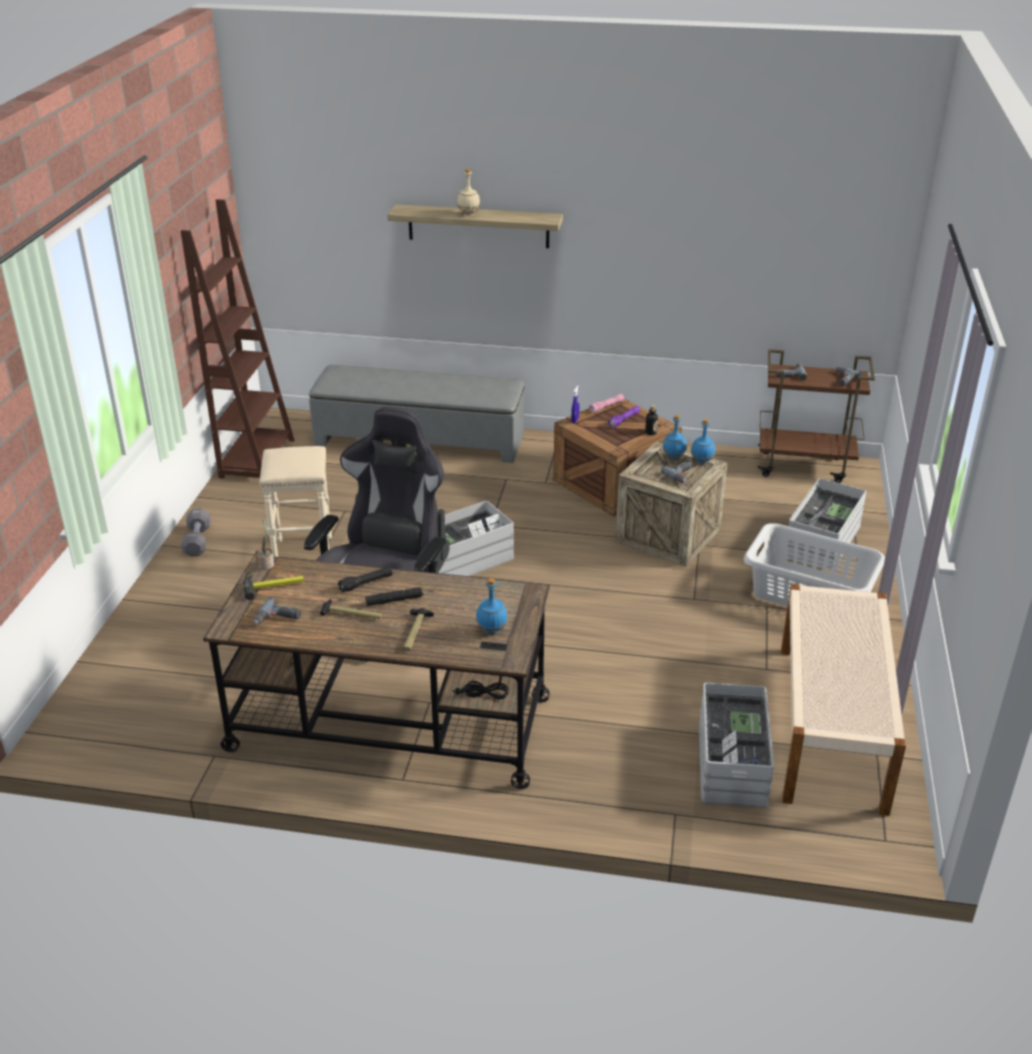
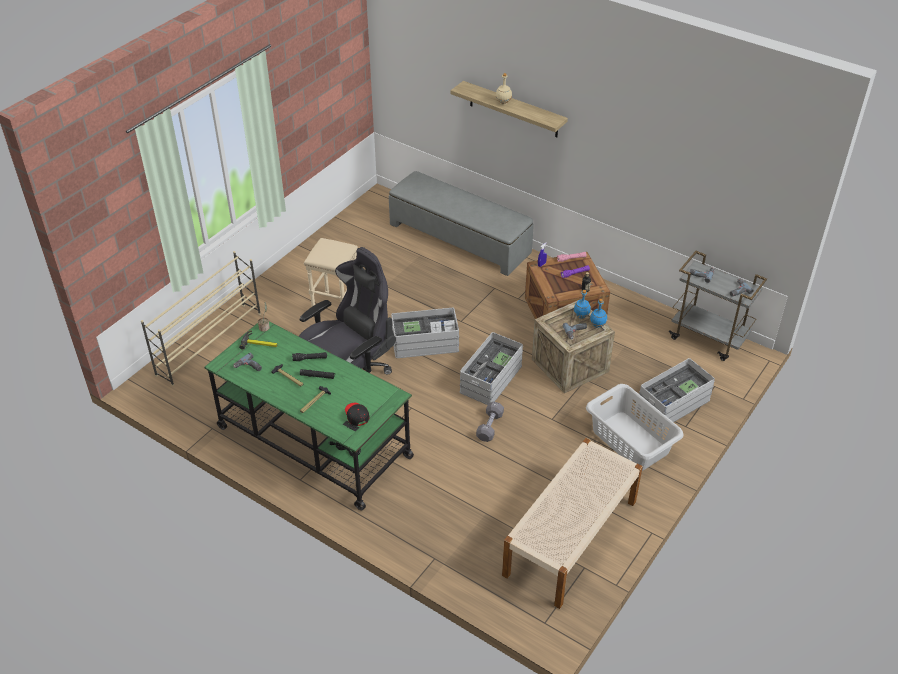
camera: 25 degrees right, 10 degrees up
brown bookcase [181,199,295,479] -> none
grey dumbbell [181,508,211,557] -> grey dumbbell moved to [476,402,504,442]
brown desk [203,555,550,789] -> green desk [204,321,414,510]
blue bottle [476,578,508,634] -> black cap [345,403,369,426]
grey storage box [699,683,775,808] -> grey storage box moved to [460,332,523,405]
brown cart [758,349,875,483] -> grey cart [669,251,767,361]
none -> beige shoe rack [141,251,261,386]

